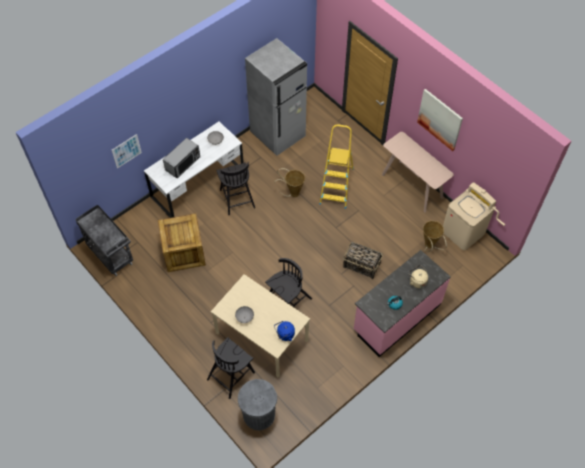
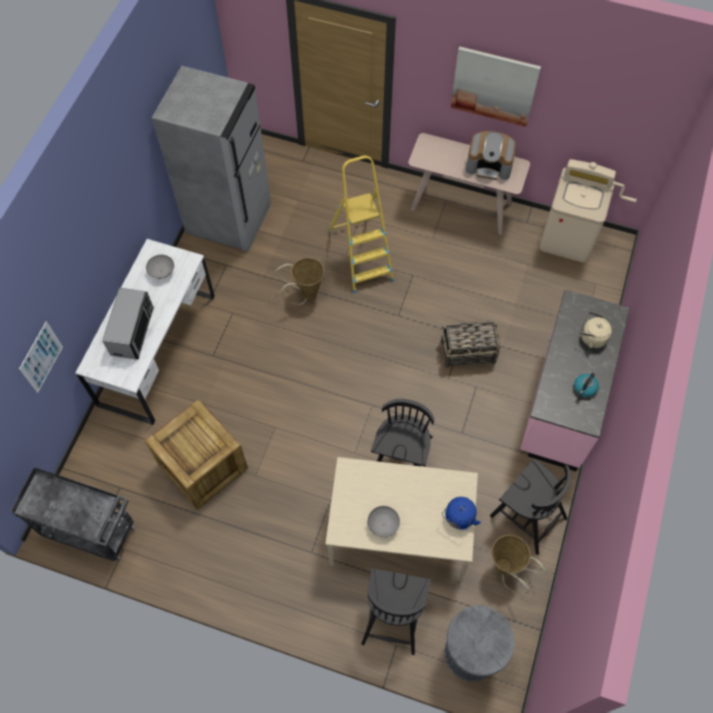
camera: 30 degrees left, 5 degrees up
black chair [216,162,255,216] -> black chair moved to [490,458,571,555]
basket [423,221,447,252] -> basket moved to [492,535,547,594]
none -> coffee machine [466,131,516,180]

